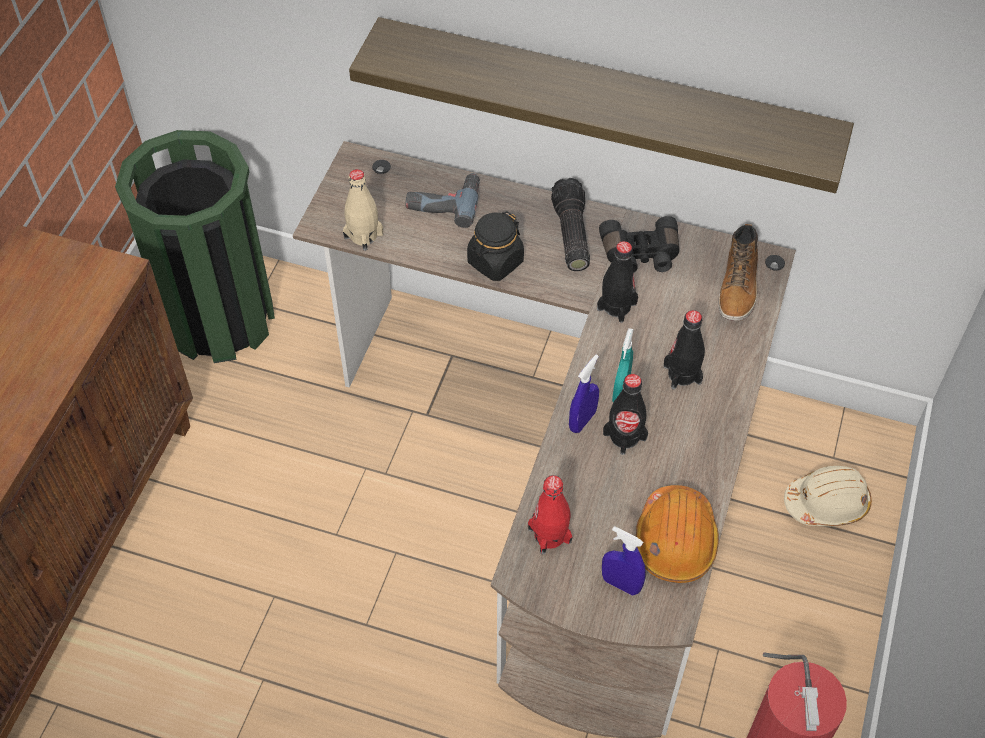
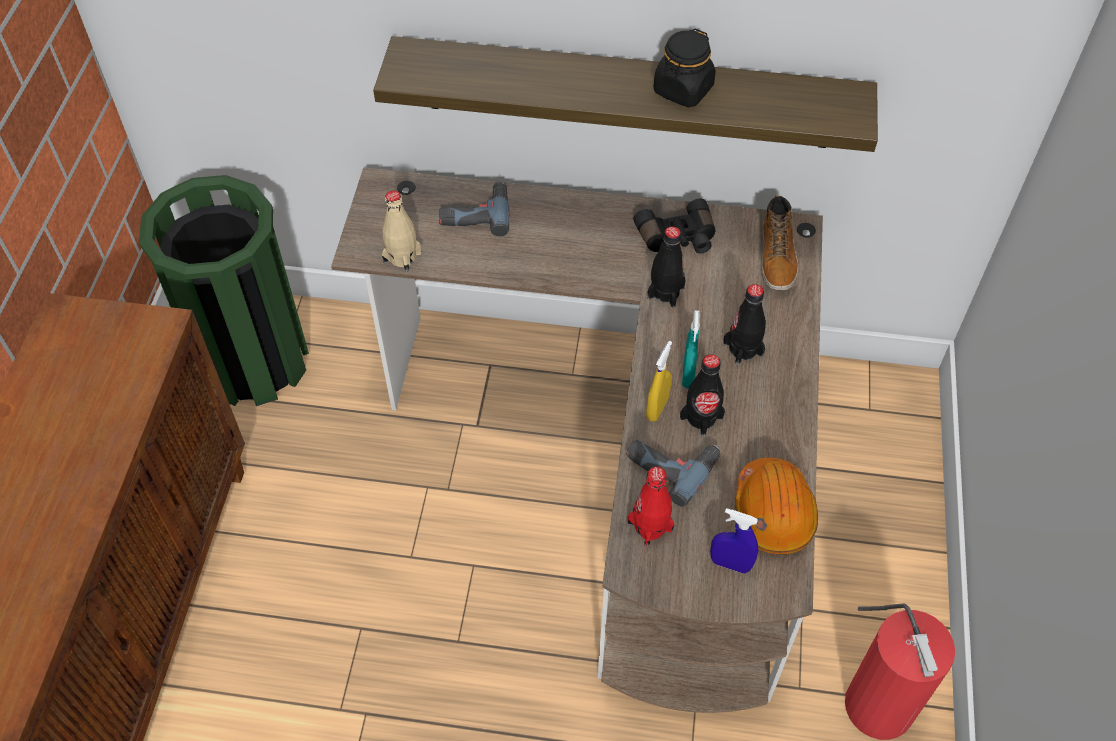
camera: 10 degrees left, 0 degrees up
black jar [467,211,524,281] -> black jar moved to [654,28,716,107]
flashlight [551,178,590,271] -> none
blue spray bottle [569,355,599,433] -> yellow spray bottle [646,341,672,421]
beige hard hat [784,466,872,527] -> none
none -> power drill [626,440,720,507]

